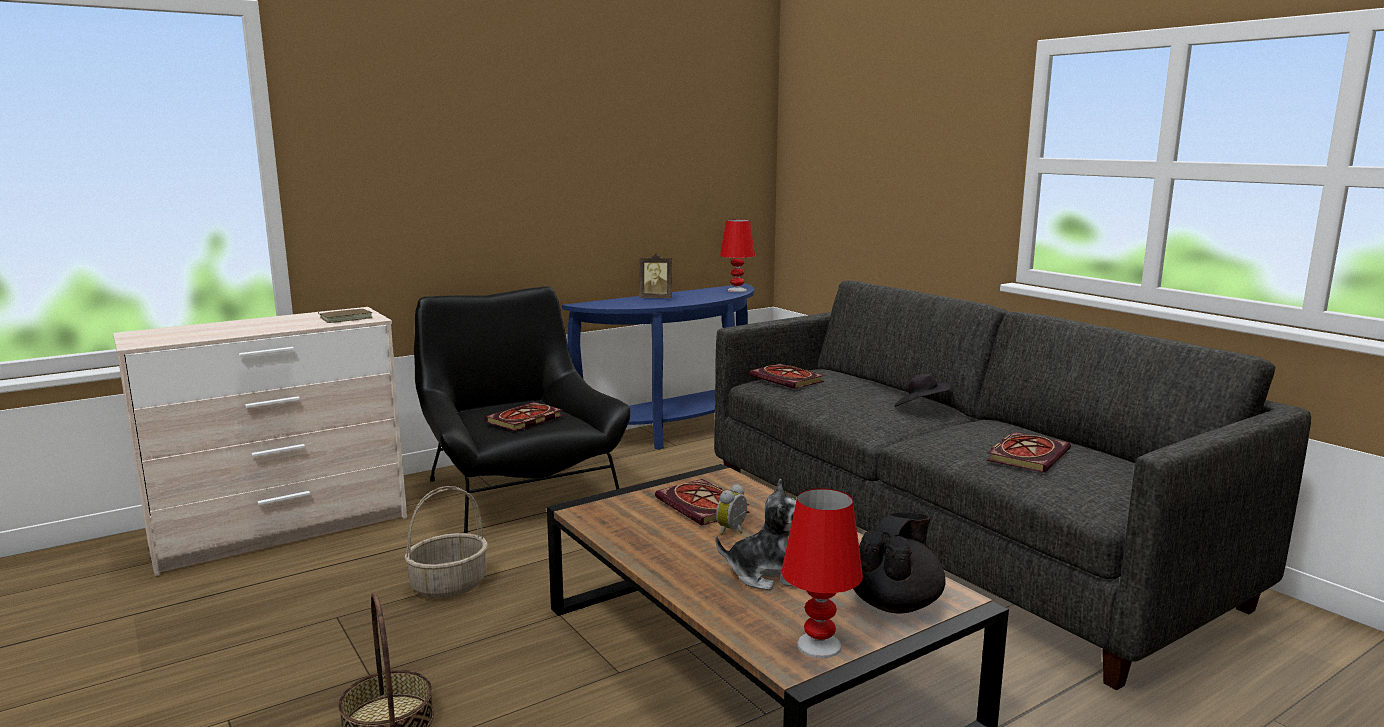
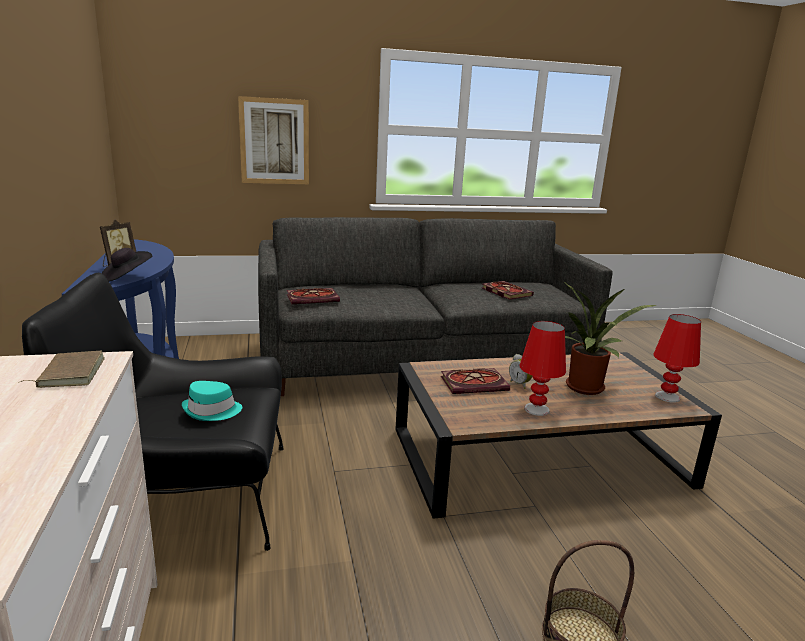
camera: 70 degrees left, 5 degrees up
basket [404,486,488,598] -> none
book [484,402,563,431] -> turquoise hat [182,381,242,421]
plush toy [715,478,796,591] -> potted plant [565,283,656,395]
red table lamp [720,219,755,292] -> red table lamp moved to [520,321,566,416]
black teapot [853,512,946,613] -> none
black hat [894,374,953,407] -> black hat moved to [101,248,152,282]
none -> picture [238,96,309,184]

